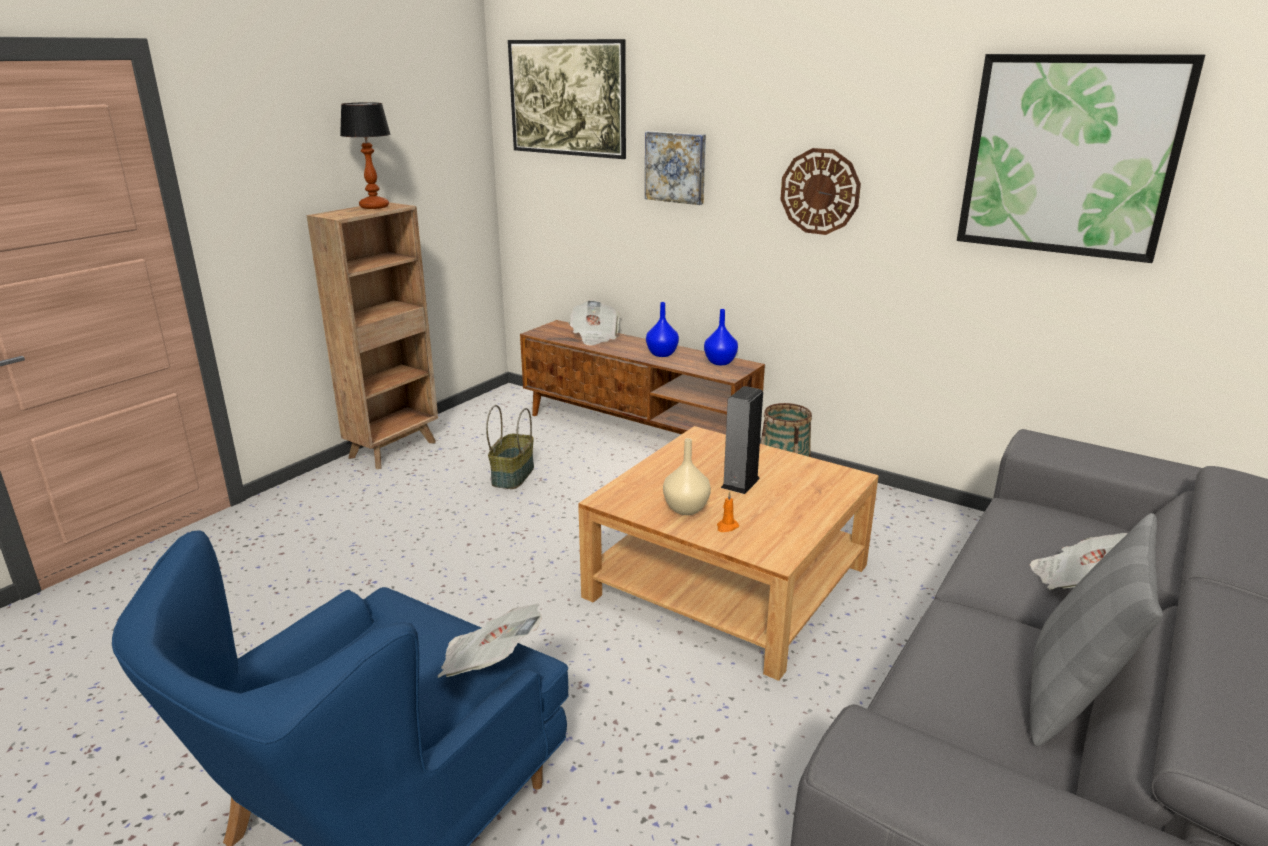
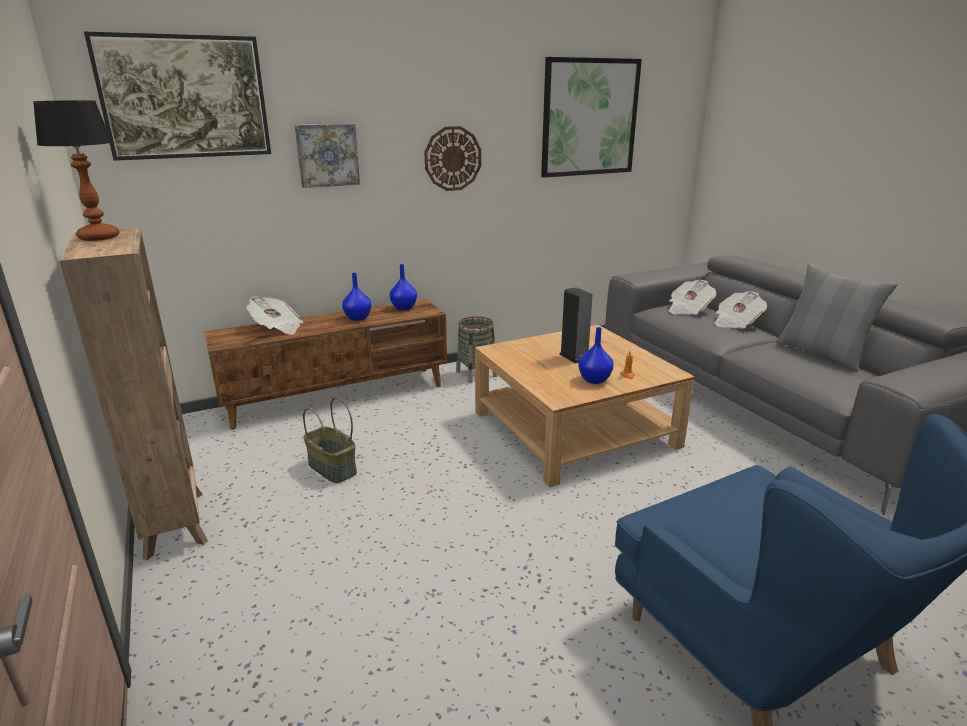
camera: 60 degrees left, 0 degrees up
newspaper [437,603,542,678] -> newspaper moved to [669,280,716,315]
beige vase [663,438,711,515] -> blue vase [578,327,614,384]

